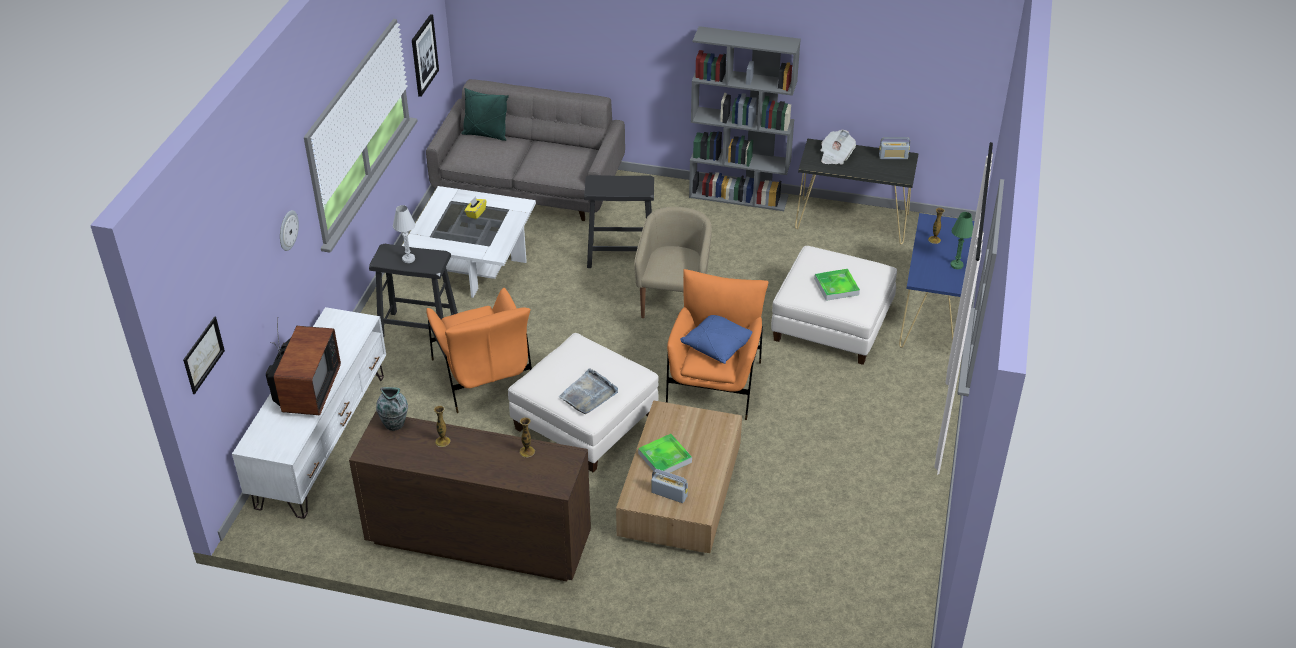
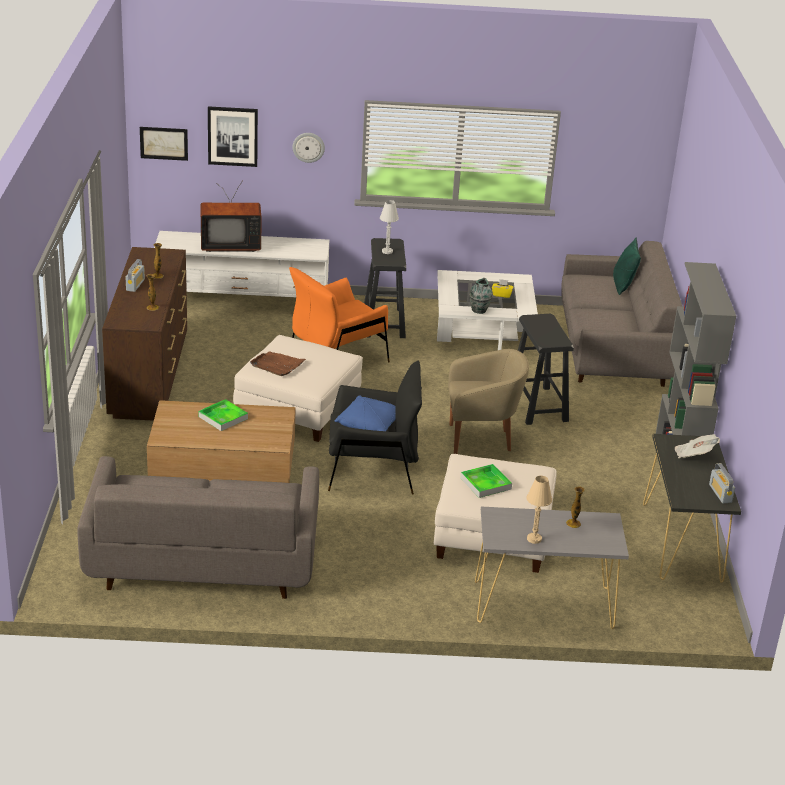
camera: 75 degrees right, 10 degrees down
vase [376,387,408,431] -> vase moved to [469,278,493,314]
picture [412,14,439,97] -> picture moved to [208,106,258,167]
grey tray [559,368,618,414] -> brown tray [250,351,306,376]
radio [651,469,688,503] -> radio moved to [126,259,145,292]
orange armchair [666,269,768,420] -> black armchair [328,360,422,495]
blue console table [899,213,974,348] -> grey console table [475,507,629,629]
green table lamp [951,212,973,269] -> beige table lamp [527,476,552,544]
none -> grey sofa [77,456,319,599]

